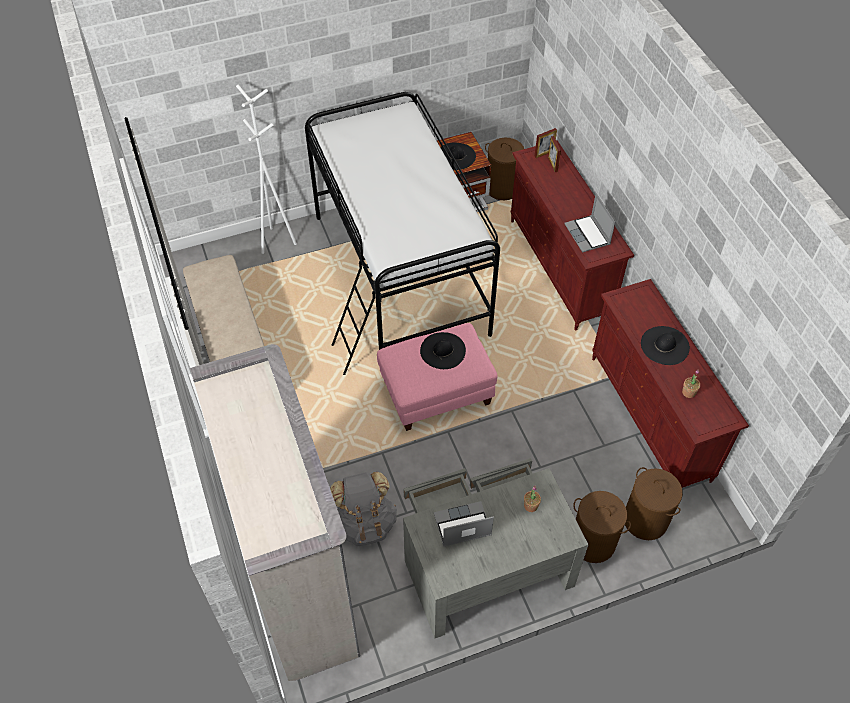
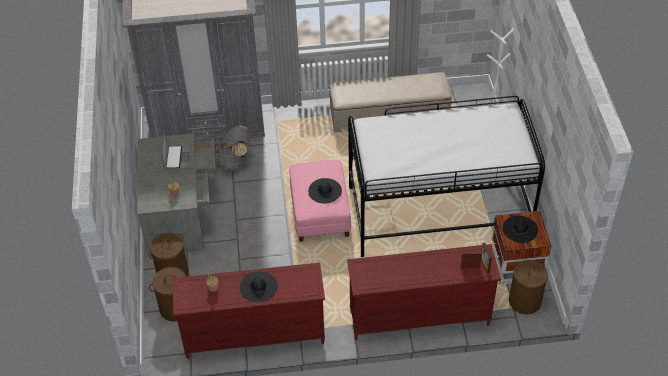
camera: 105 degrees right, 5 degrees down
laptop [564,194,615,253] -> none

